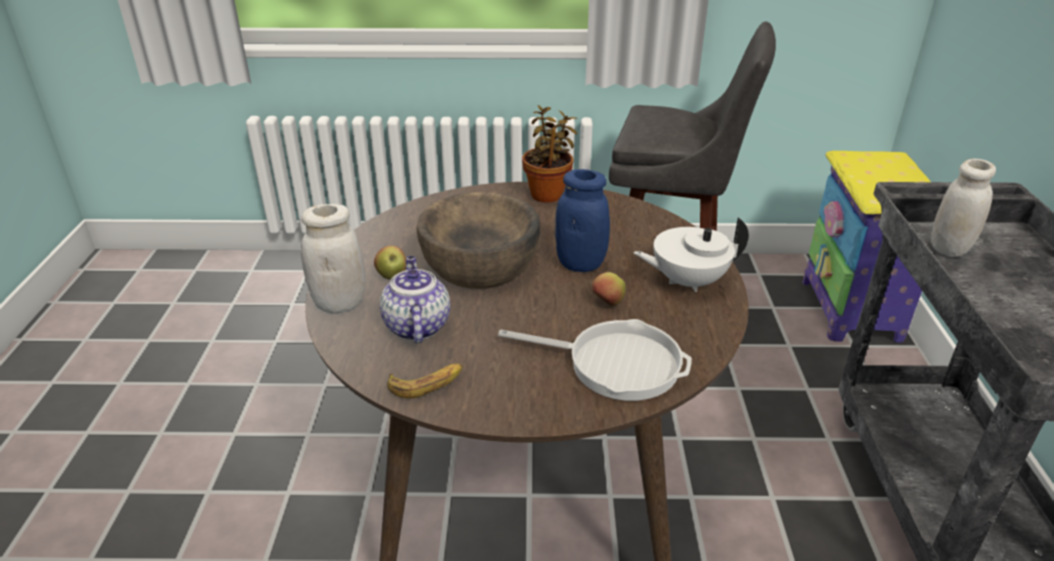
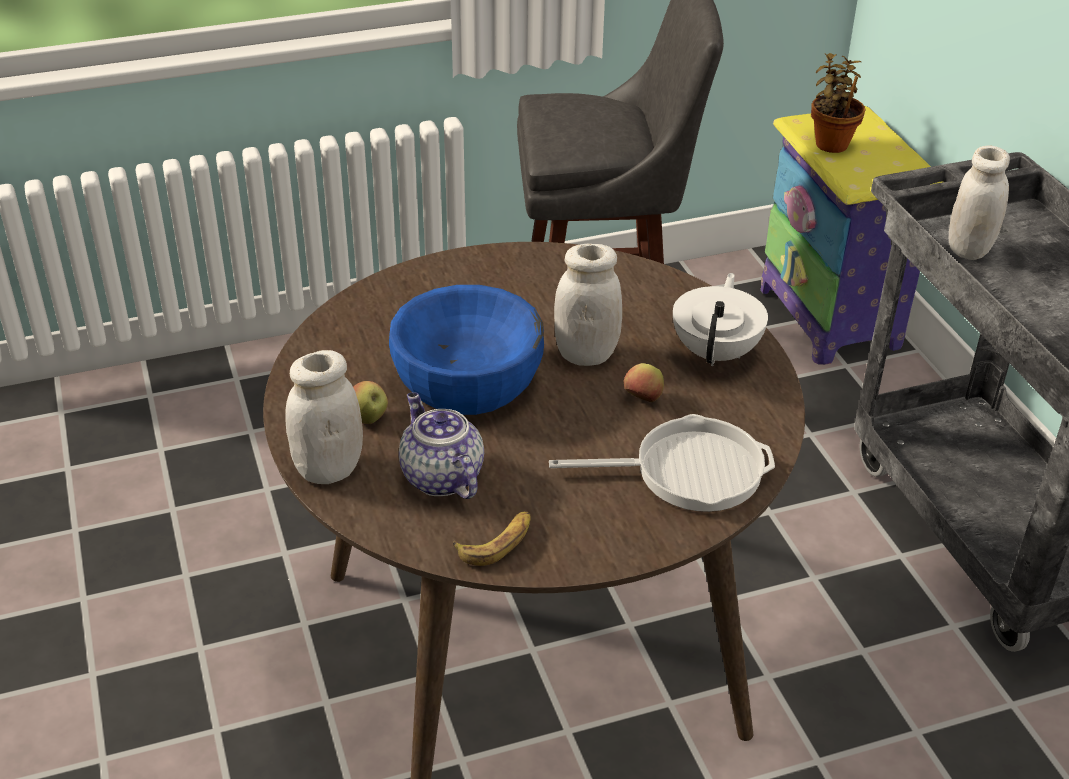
camera: 20 degrees left, 5 degrees up
brown bowl [417,192,540,289] -> blue bowl [389,285,544,415]
potted plant [522,105,577,203] -> potted plant moved to [811,53,866,153]
blue jar [555,169,610,272] -> white jar [554,244,622,366]
white teapot [633,217,749,292] -> white teapot turned 135 degrees clockwise [673,273,768,366]

